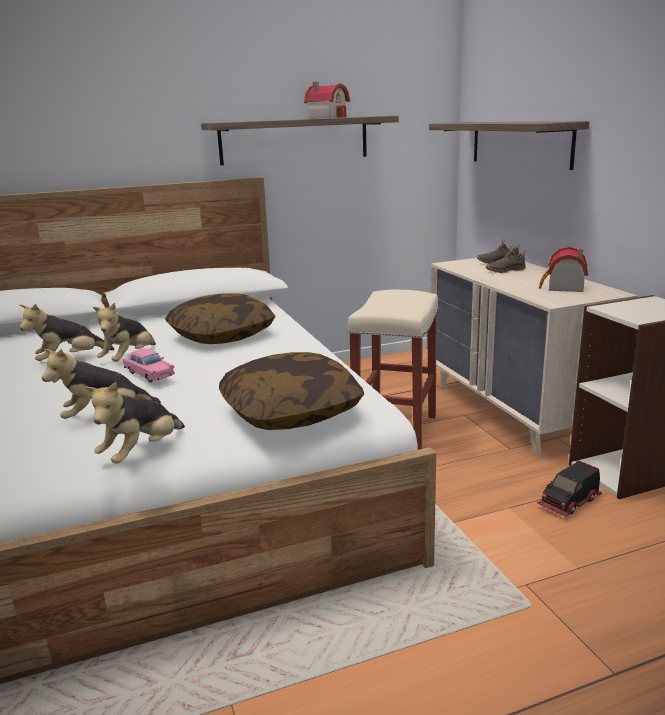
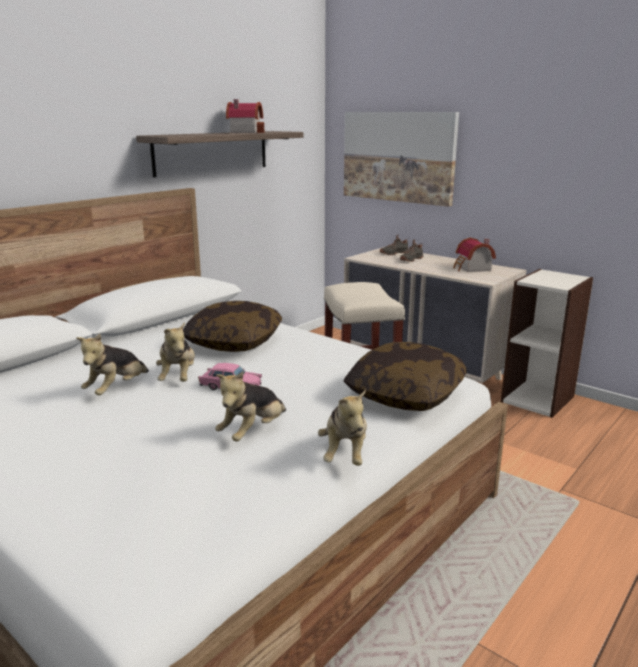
camera: 30 degrees left, 0 degrees up
shelf [429,121,589,170] -> picture [344,112,459,207]
toy truck [537,460,602,517] -> none

